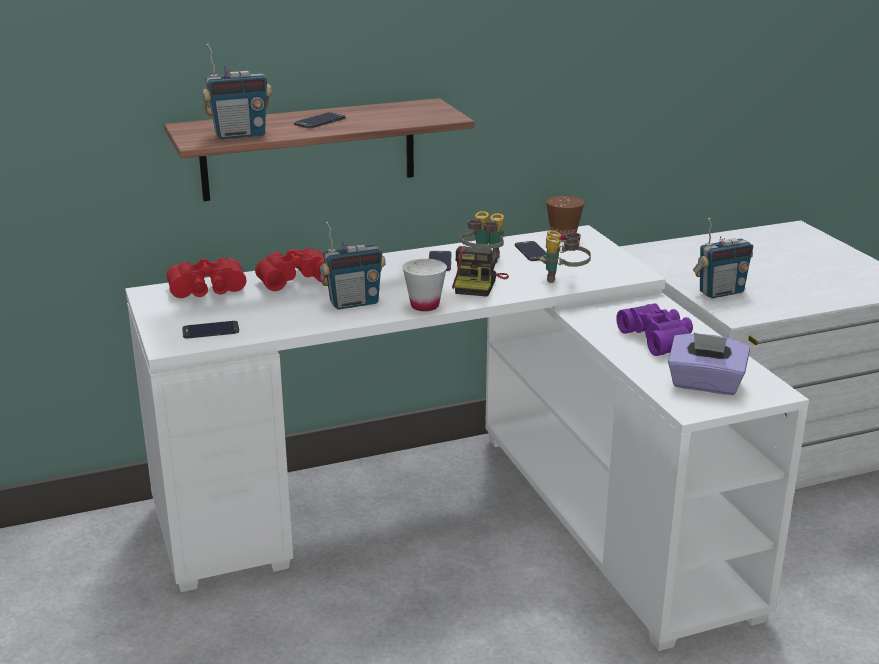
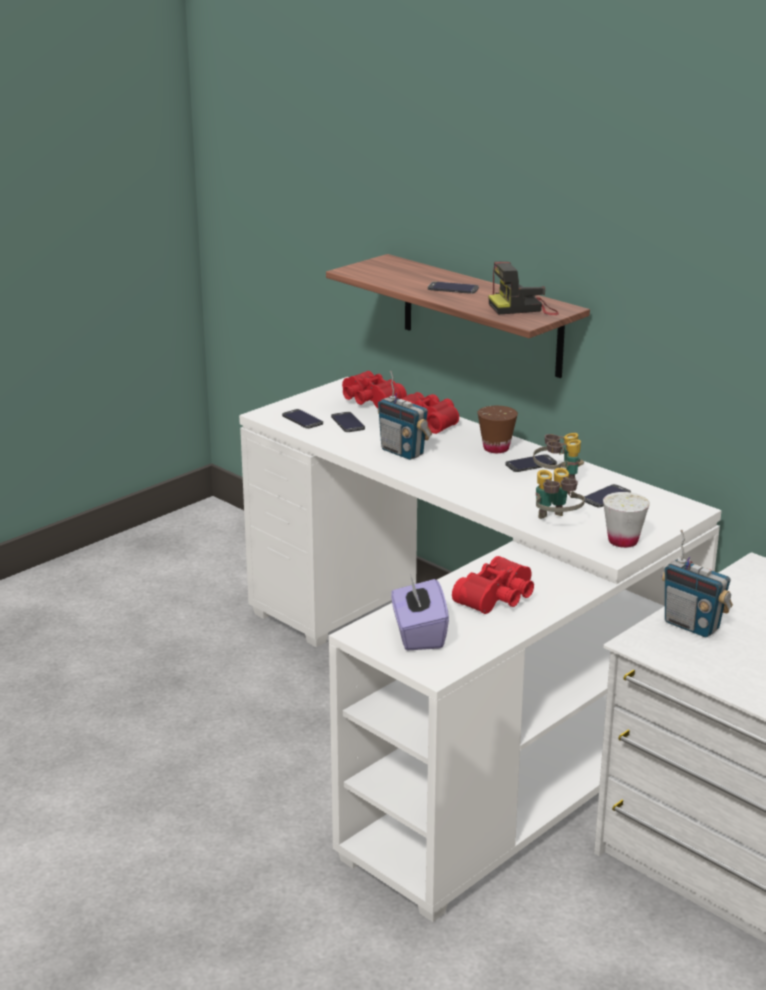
camera: 65 degrees right, 0 degrees up
radio [202,43,272,140] -> none
white cup [403,259,447,311] -> white cup moved to [603,492,650,548]
camera [452,246,509,297] -> camera moved to [488,261,559,315]
brown cup [546,195,585,240] -> brown cup moved to [477,406,518,453]
purple binoculars [616,303,693,356] -> red binoculars [452,556,534,614]
none -> phone [331,412,365,432]

